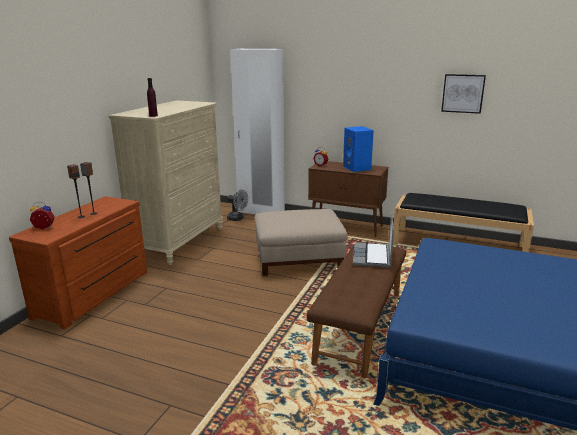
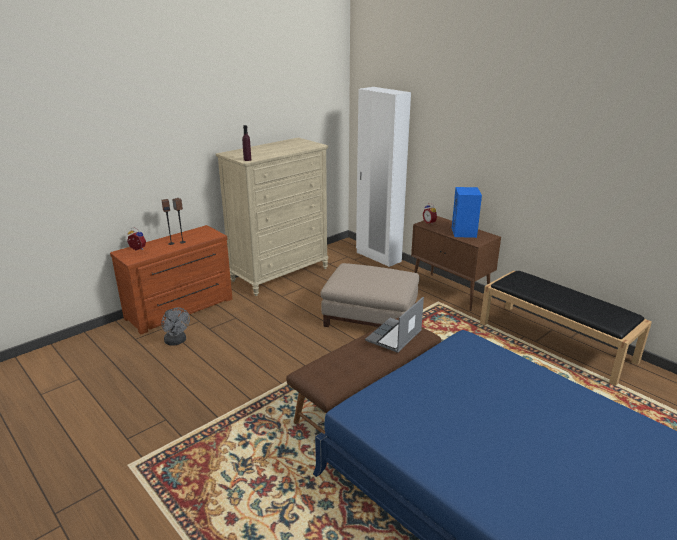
camera: 25 degrees right, 5 degrees up
grey fan [227,190,248,221] -> grey fan moved to [161,308,190,346]
picture [441,74,486,114] -> none

